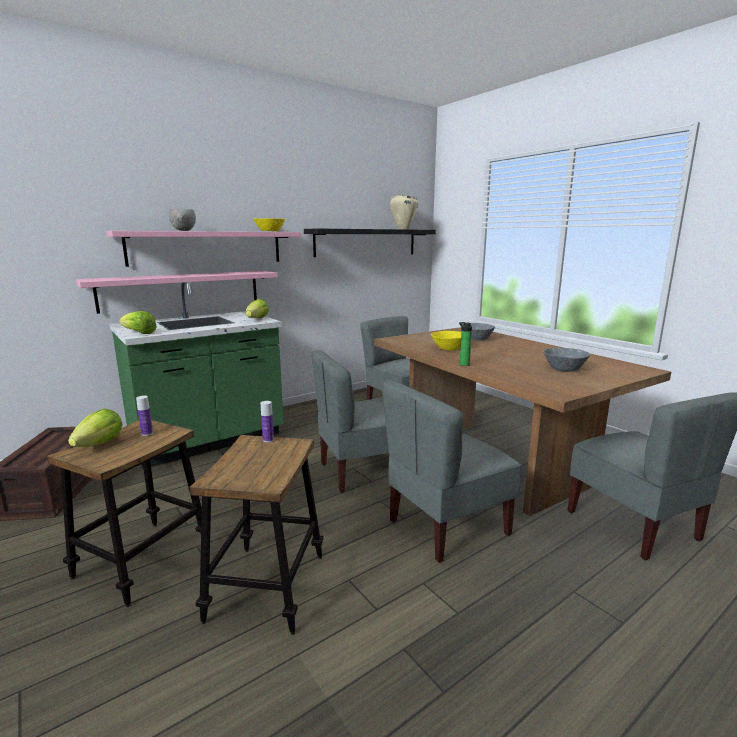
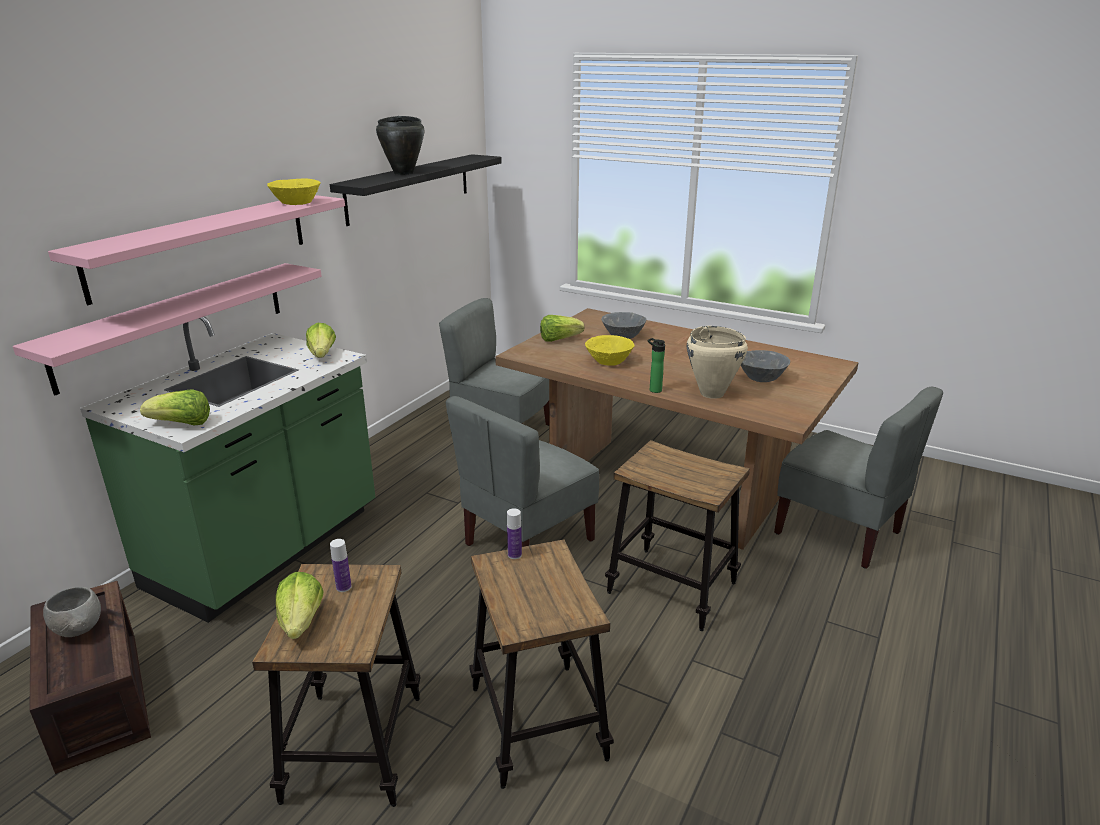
camera: 25 degrees left, 10 degrees up
grey bowl [169,209,196,231] -> grey bowl moved to [43,587,101,637]
grey chair [382,380,521,563] -> stool [605,440,750,631]
beige cooking pot [390,195,418,229] -> beige cooking pot moved to [687,326,748,399]
none -> black cooking pot [376,116,424,175]
none -> lettuce [540,315,585,342]

